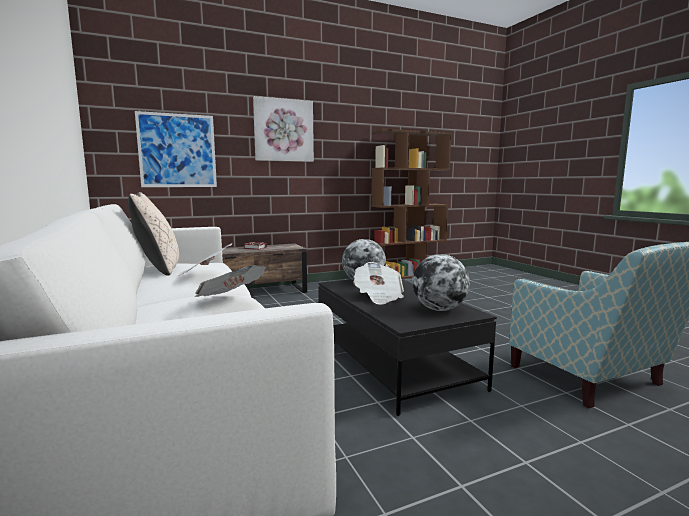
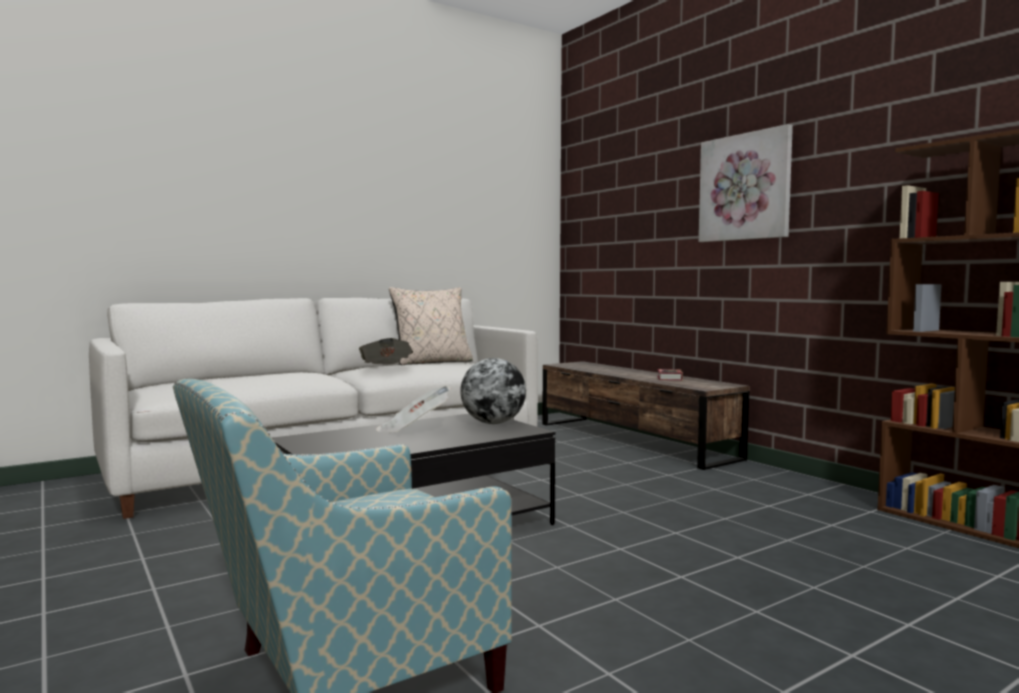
camera: 80 degrees right, 5 degrees down
picture [135,111,217,187] -> none
newspaper [195,265,266,297] -> none
globe [412,254,470,311] -> none

